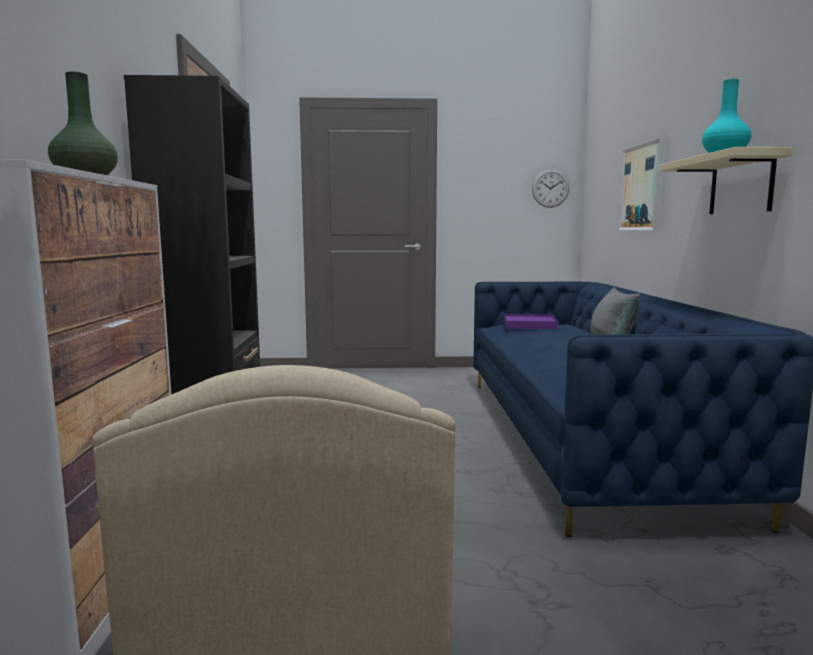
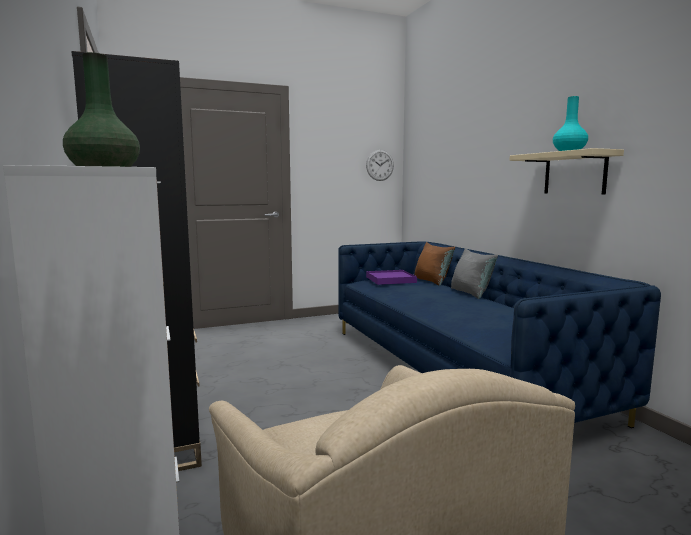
camera: 20 degrees left, 0 degrees up
picture [618,138,666,231] -> none
none -> brown pillow [415,242,455,286]

